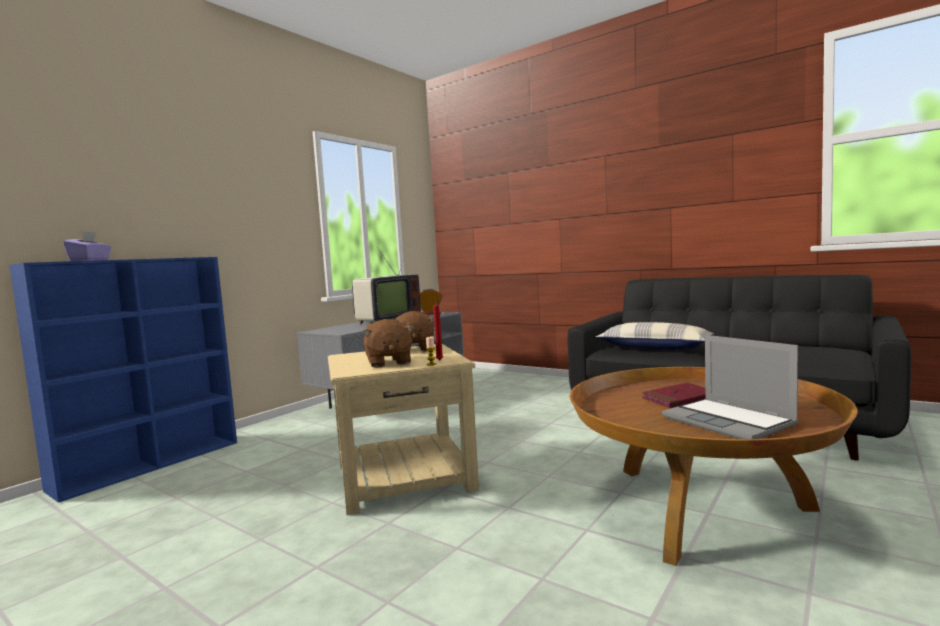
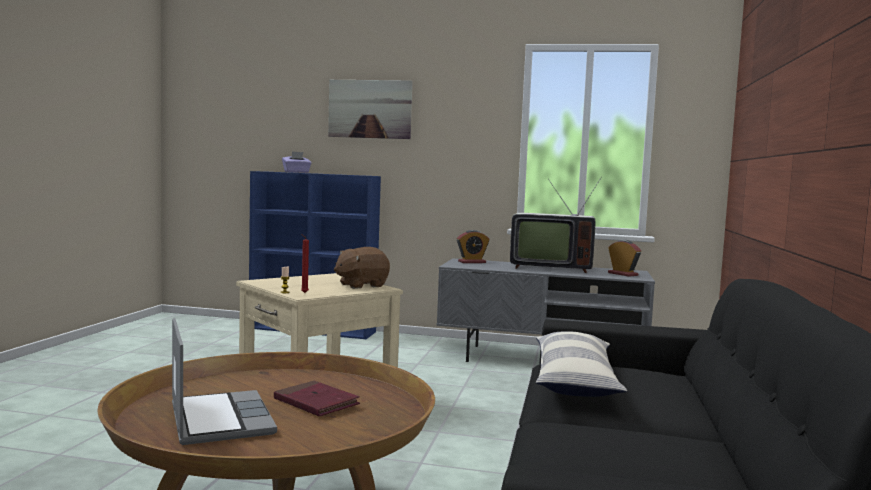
camera: 65 degrees right, 0 degrees up
brown plush toy [362,319,414,368] -> none
laptop [662,335,798,439] -> laptop turned 120 degrees clockwise [172,318,277,445]
none -> picture [328,80,413,139]
none -> alarm clock [457,230,489,263]

